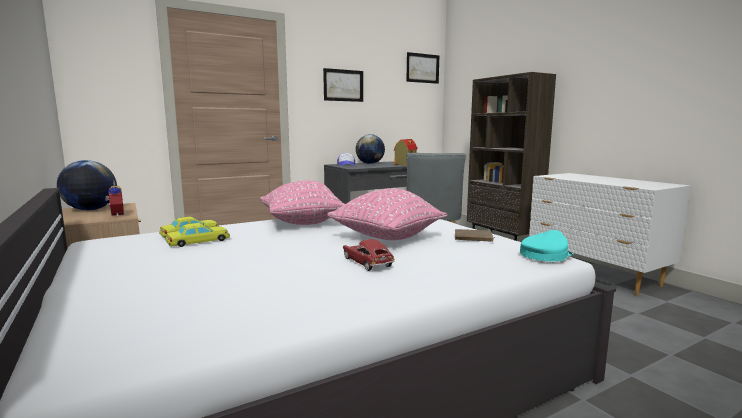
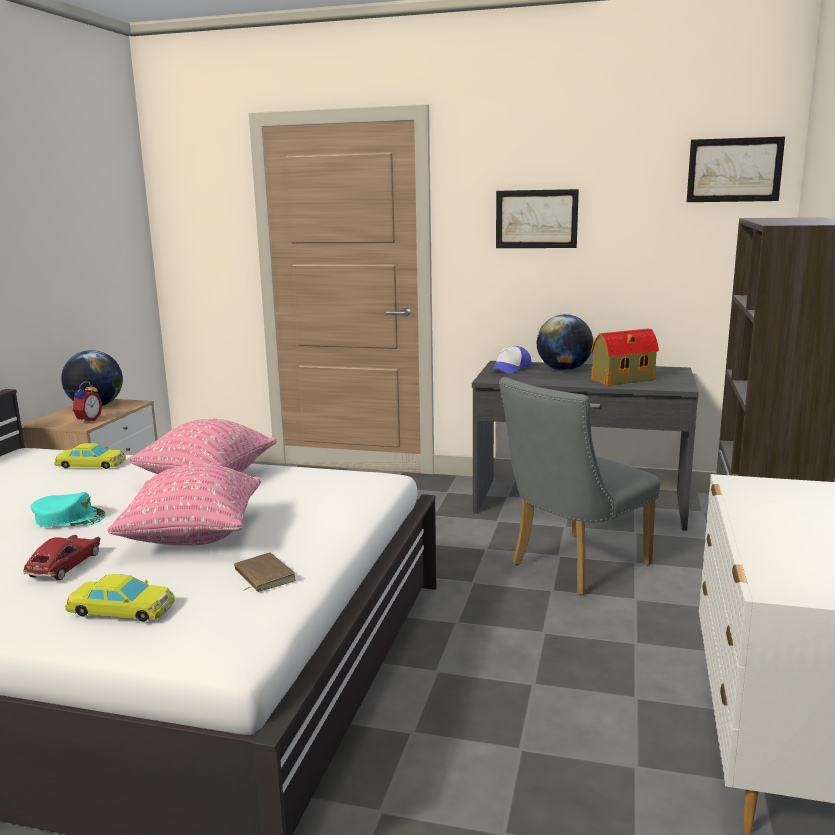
camera: 45 degrees right, 5 degrees up
yellow toy car [165,223,230,247] -> yellow toy car moved to [65,574,175,622]
turquoise cap [520,230,574,261] -> turquoise cap moved to [30,492,106,527]

